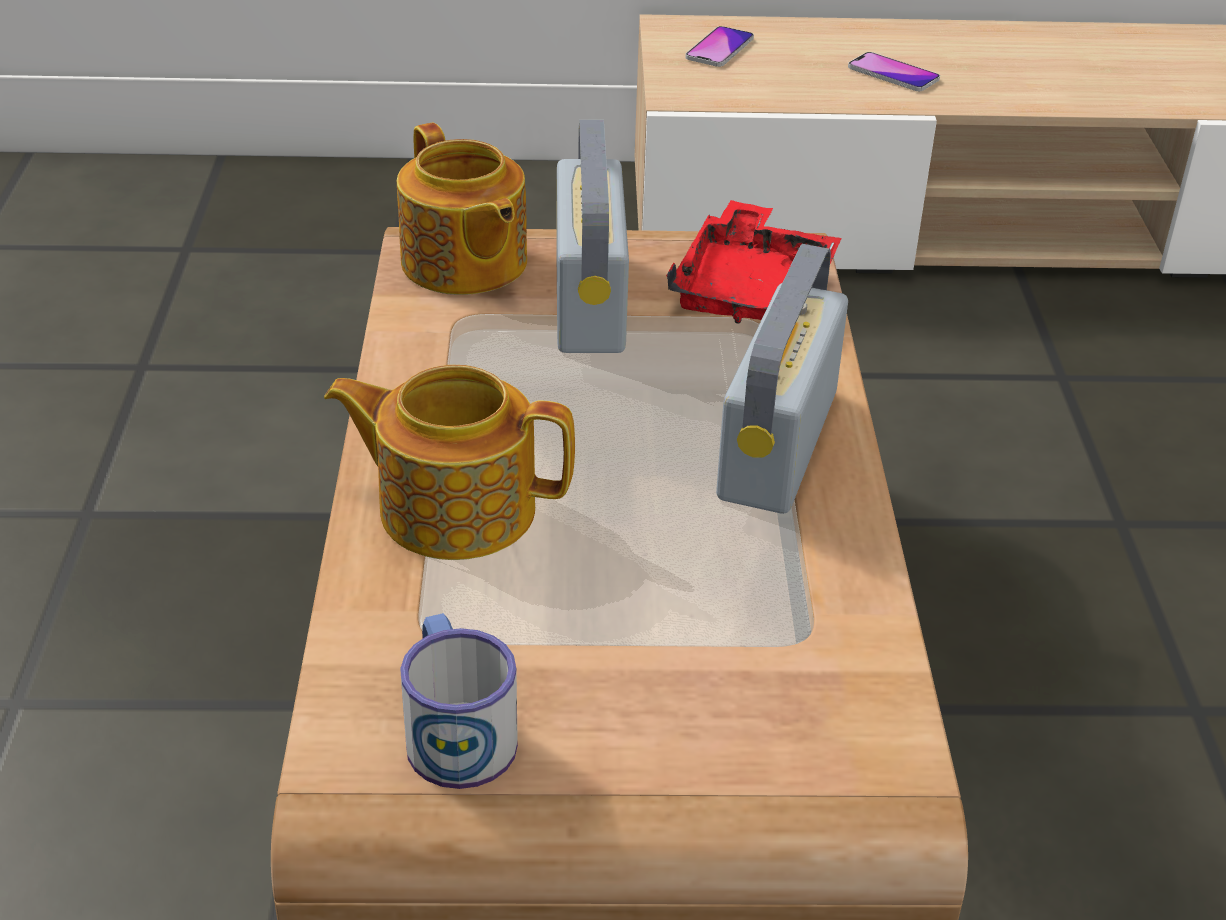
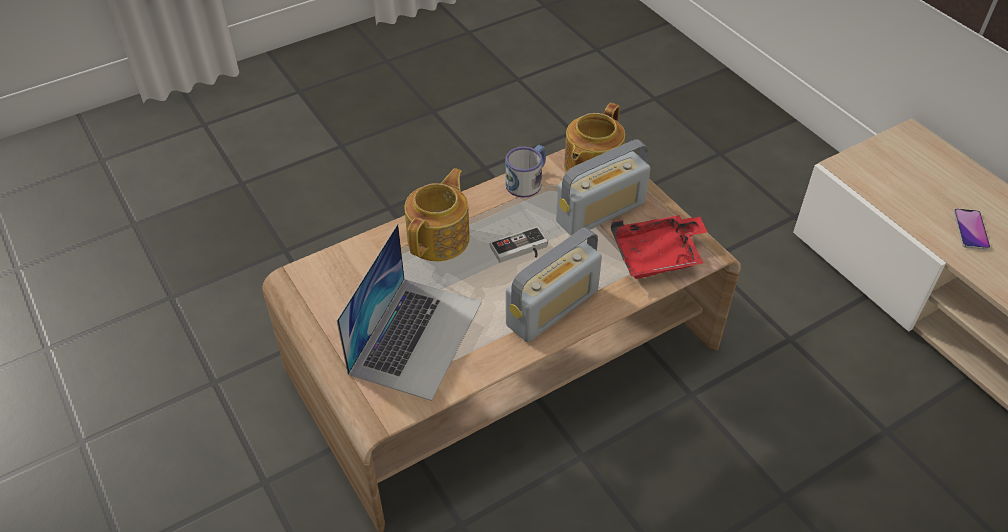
camera: 60 degrees right, 10 degrees up
teapot [324,365,575,560] -> teapot turned 45 degrees clockwise [404,168,470,261]
mug [400,613,518,789] -> mug moved to [506,145,546,198]
phone [685,26,754,67] -> none
radio [716,244,848,514] -> radio turned 150 degrees clockwise [506,228,602,342]
none -> laptop [337,224,482,401]
none -> game controller [490,226,548,263]

